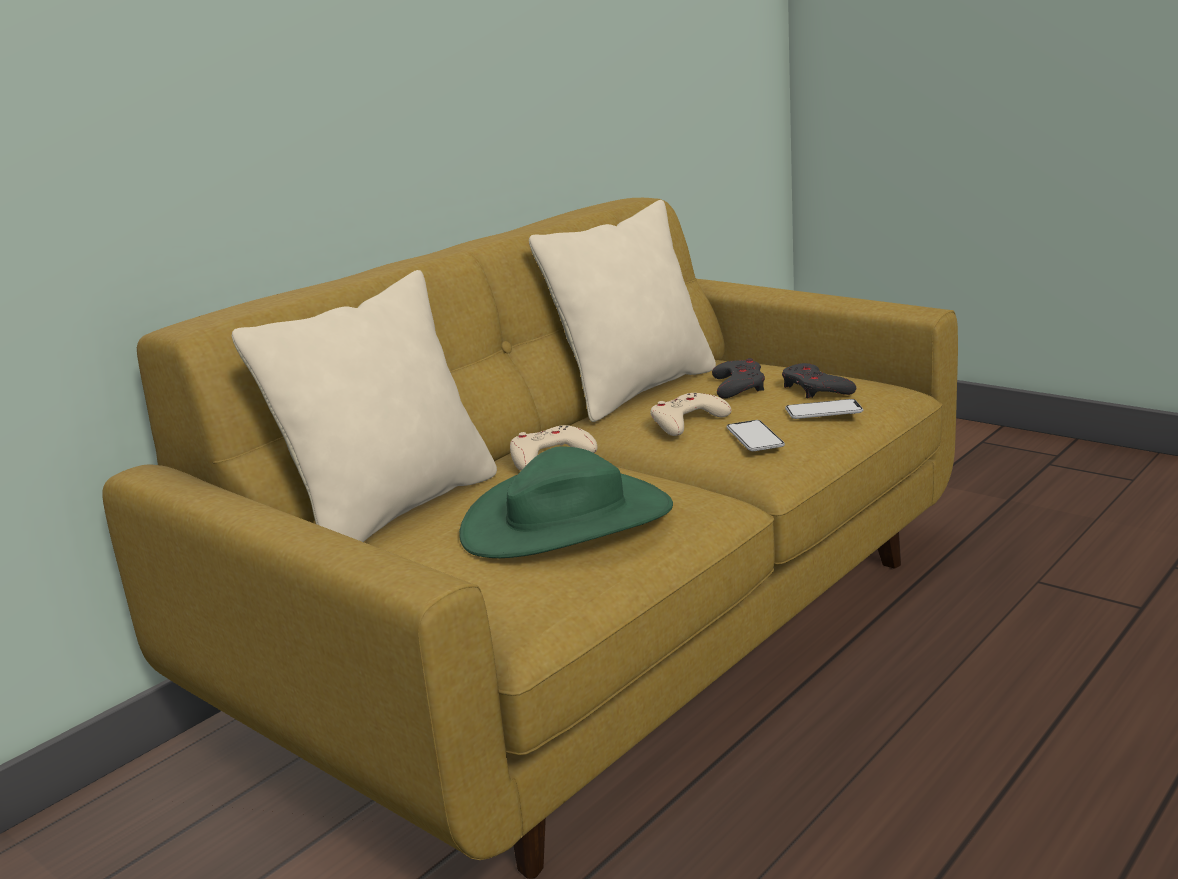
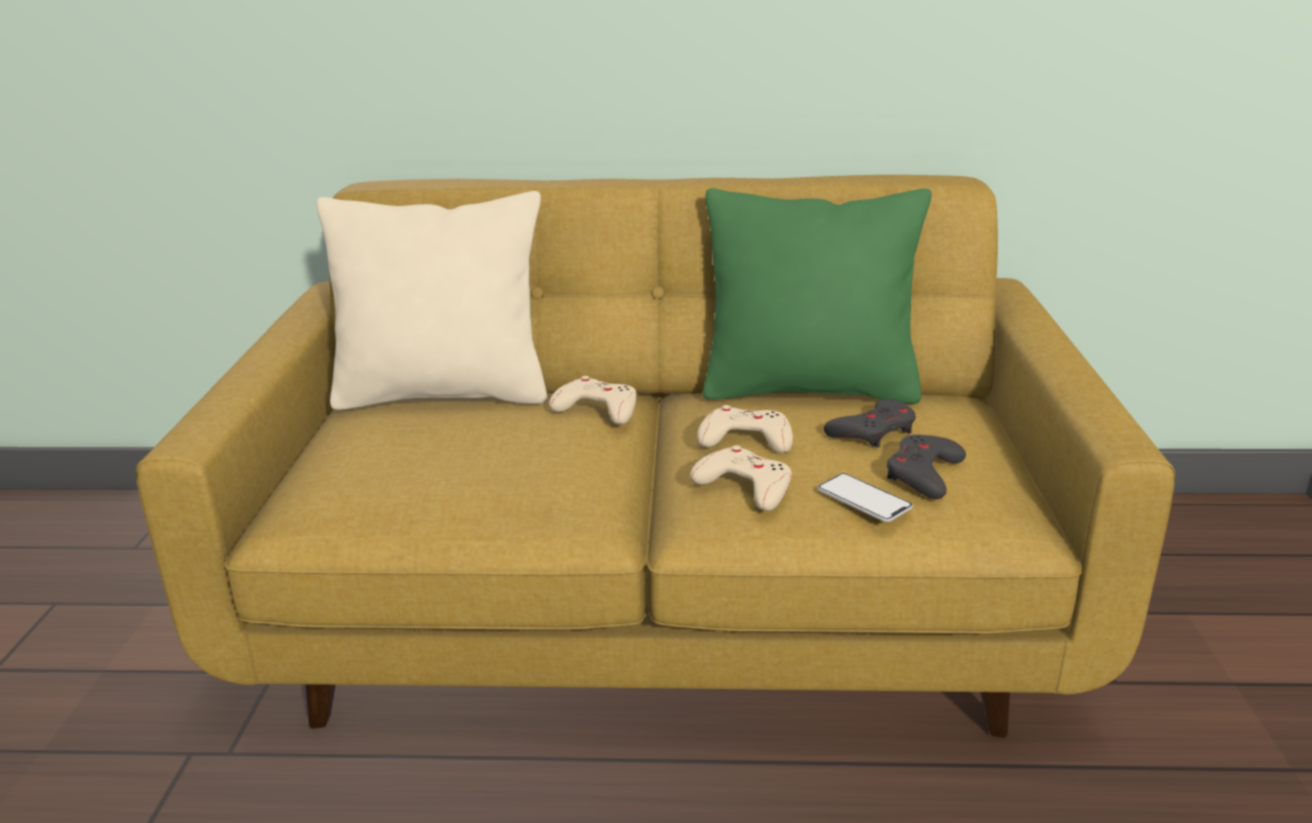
camera: 50 degrees right, 5 degrees up
green hat [459,447,673,558] -> none
beige pillow [529,200,716,422] -> green pillow [703,188,932,404]
phone [726,420,785,451] -> beige game controller [690,445,792,511]

